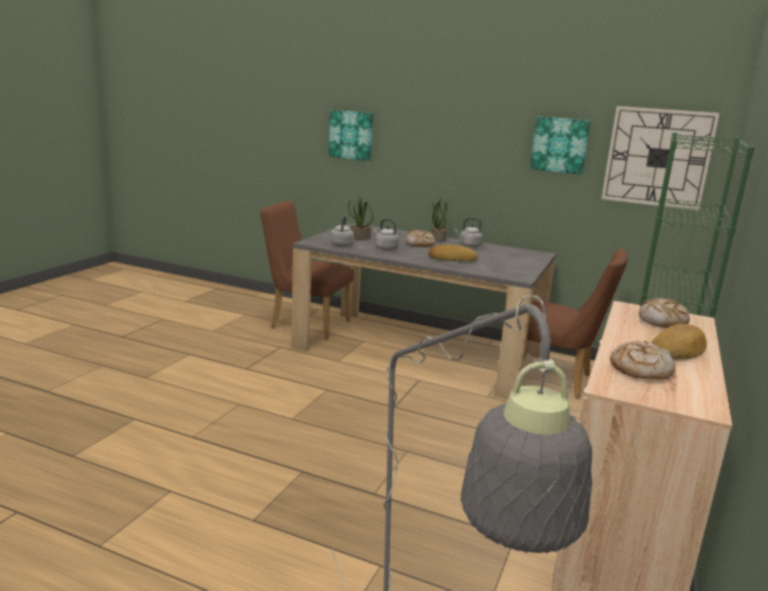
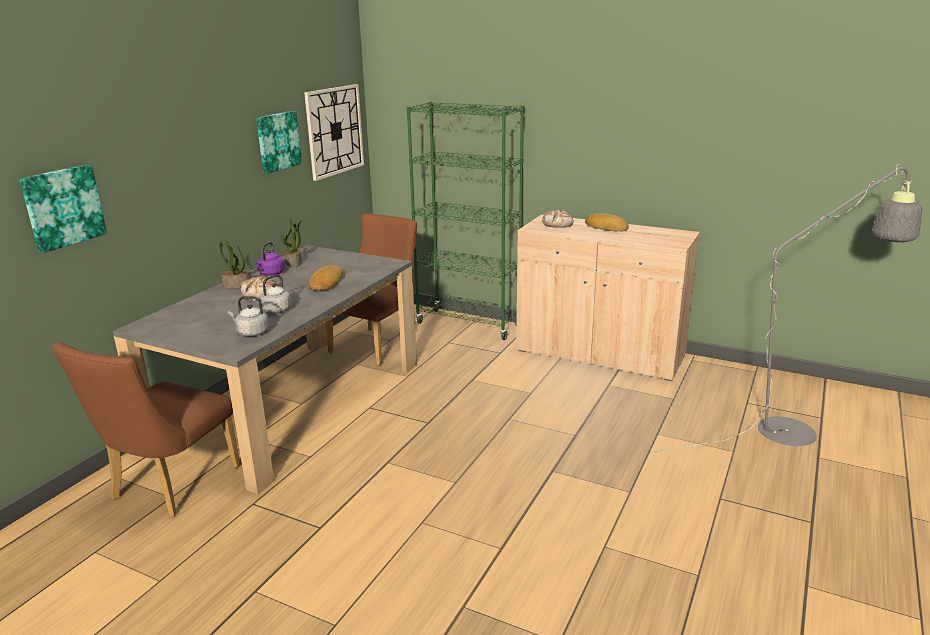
camera: 85 degrees left, 5 degrees up
potted plant [348,196,373,240] -> potted plant moved to [281,219,302,267]
grey kettle [454,218,483,247] -> purple kettle [256,242,284,276]
bread [610,341,675,379] -> none

